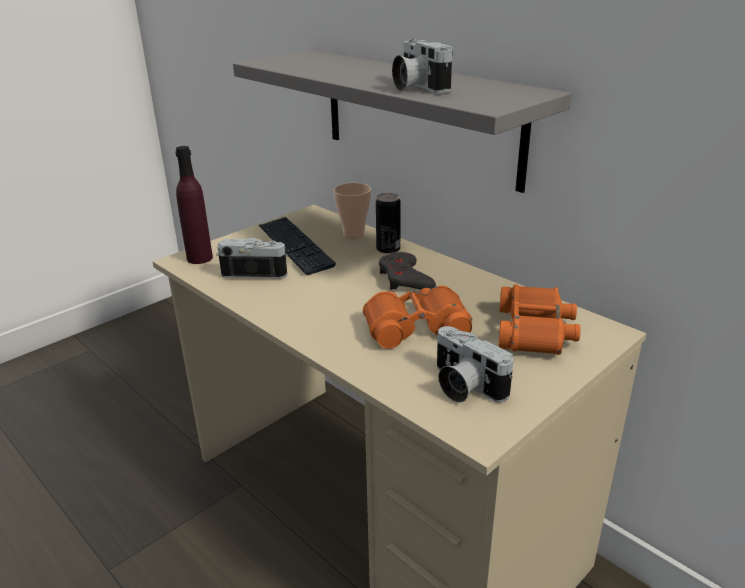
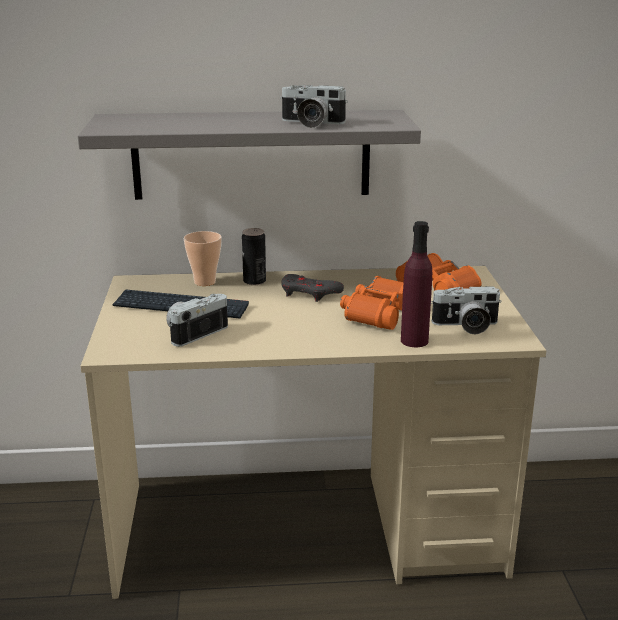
camera: 50 degrees left, 5 degrees down
purple bottle [175,146,213,264] -> purple bottle moved to [401,221,432,347]

